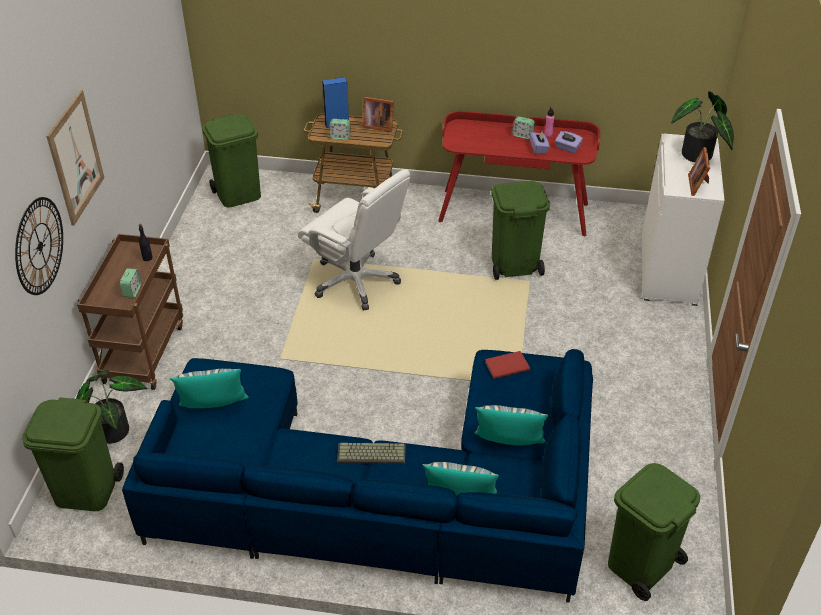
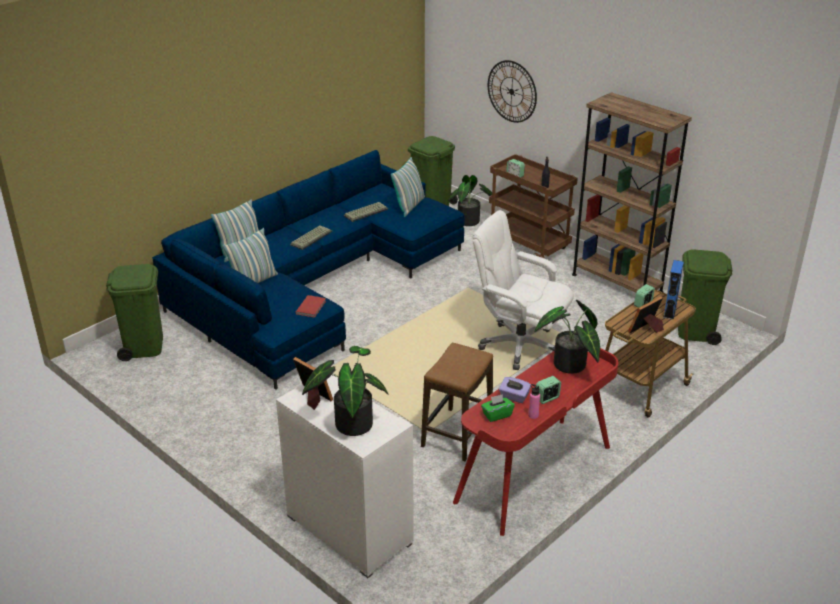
camera: 125 degrees right, 10 degrees down
picture [46,90,104,226] -> none
white office chair [298,169,410,310] -> white office chair turned 45 degrees clockwise [473,210,574,370]
green trash can [491,181,550,280] -> stool [421,343,493,461]
purple tissue box [555,131,583,153] -> green tissue box [481,394,515,422]
none -> keyboard [344,202,388,222]
none -> potted plant [535,300,600,374]
none -> brown bookcase [572,92,692,292]

